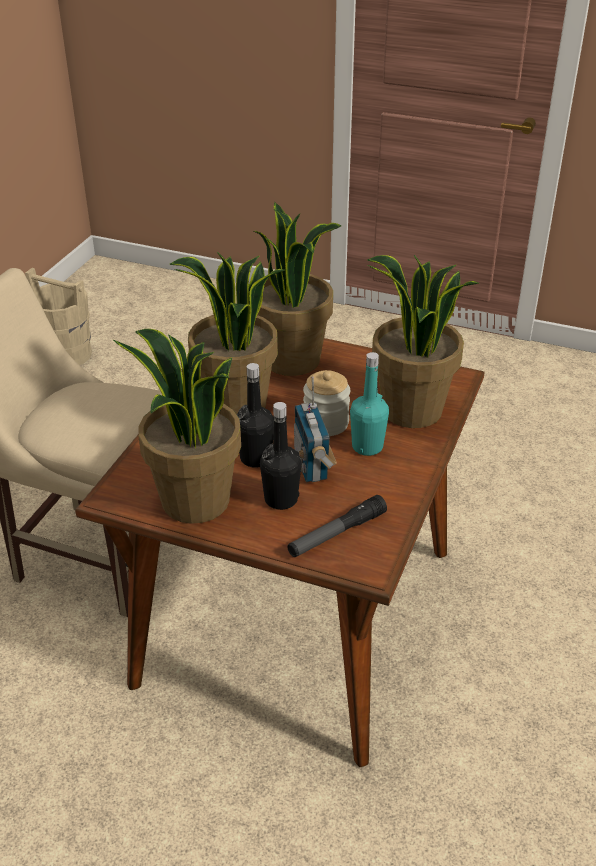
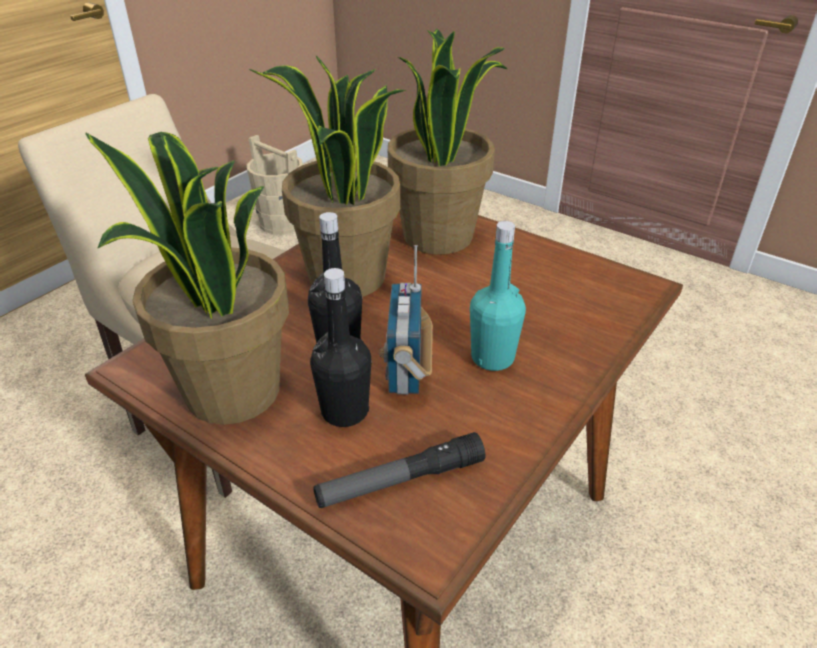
camera: 15 degrees right, 0 degrees up
jar [303,370,350,436] -> none
potted plant [367,255,479,428] -> none

